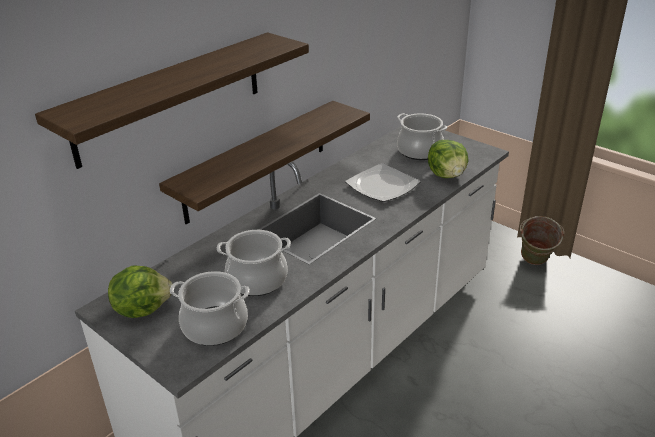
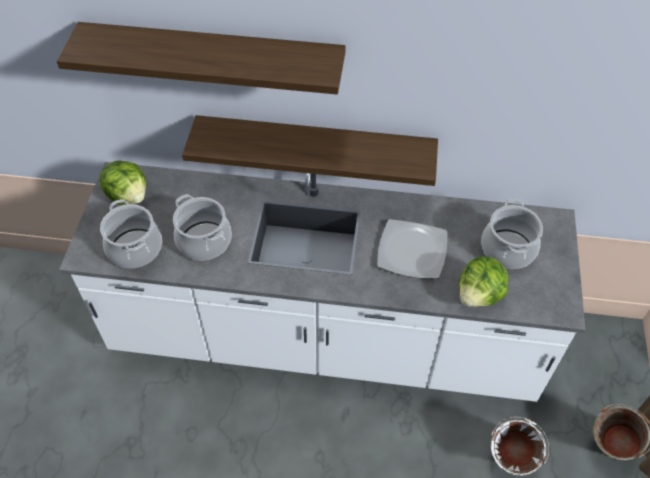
camera: 55 degrees right, 20 degrees up
none -> white bucket [491,417,549,476]

